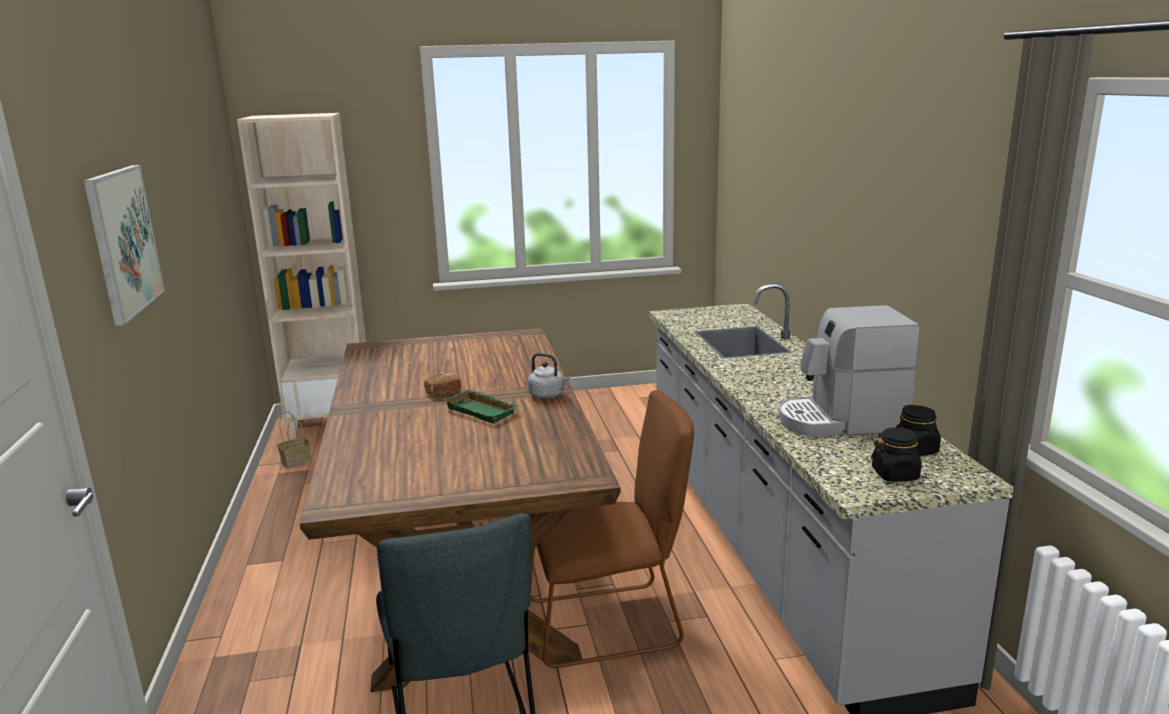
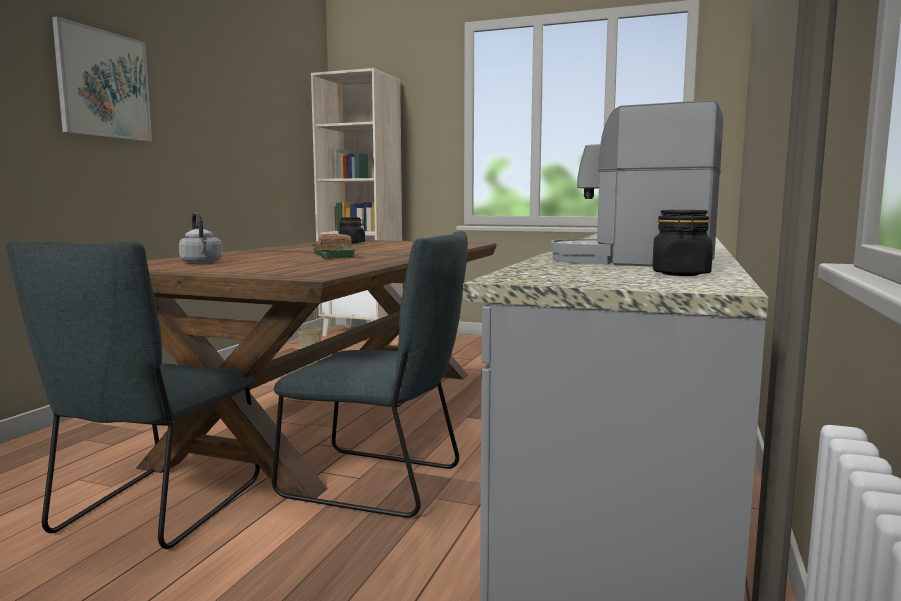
camera: 30 degrees right, 10 degrees down
grey kettle [528,353,570,399] -> grey kettle moved to [179,212,222,264]
brown chair [531,390,694,668] -> grey chair [272,231,468,518]
black jar [871,427,926,482] -> black jar moved to [338,217,365,243]

